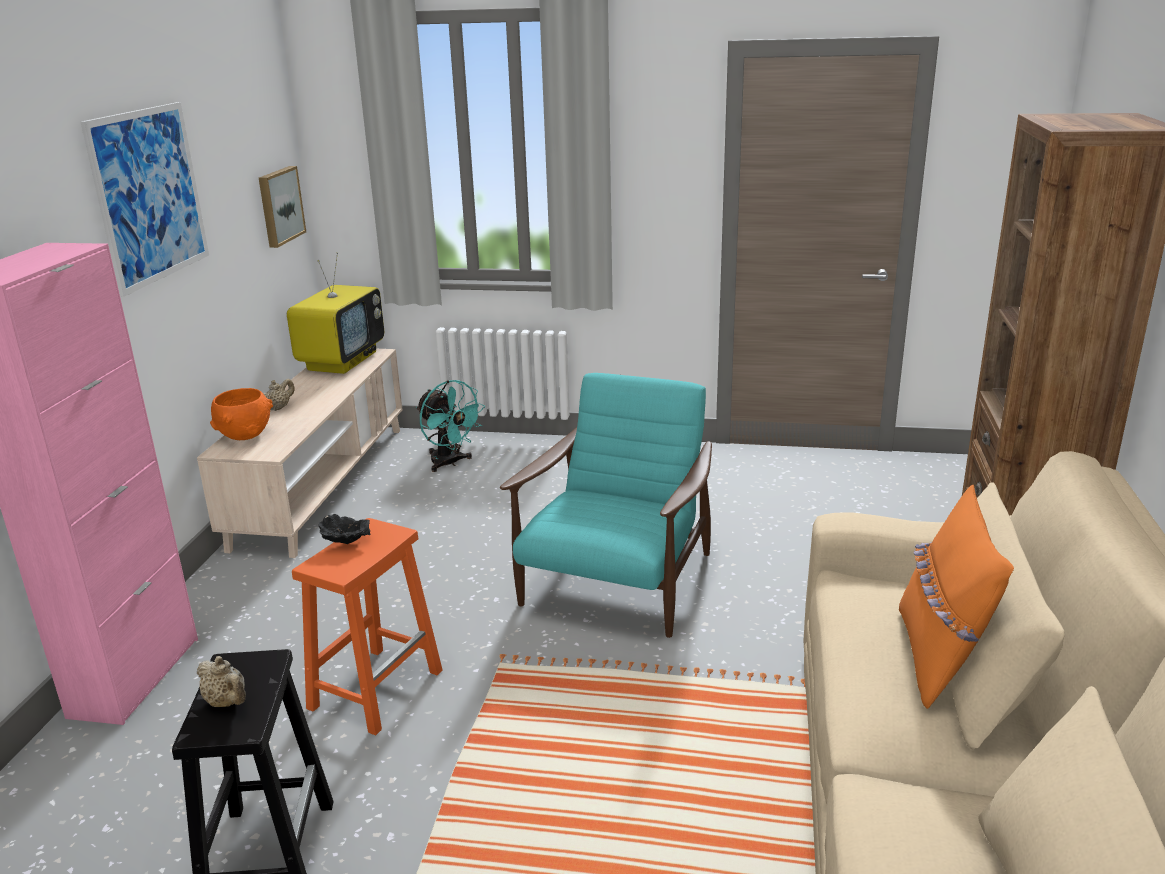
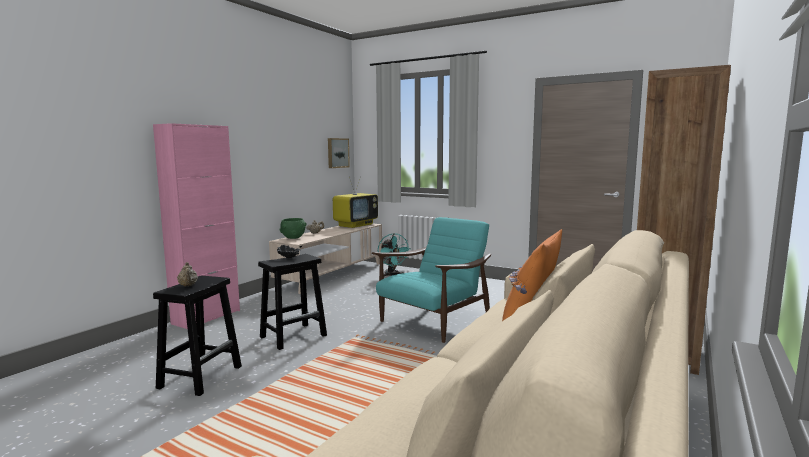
camera: 20 degrees right, 15 degrees down
picture [81,102,209,297] -> none
orange bowl [210,388,273,440] -> green bowl [279,218,307,239]
orange stool [292,518,442,735] -> black stool [258,254,327,350]

